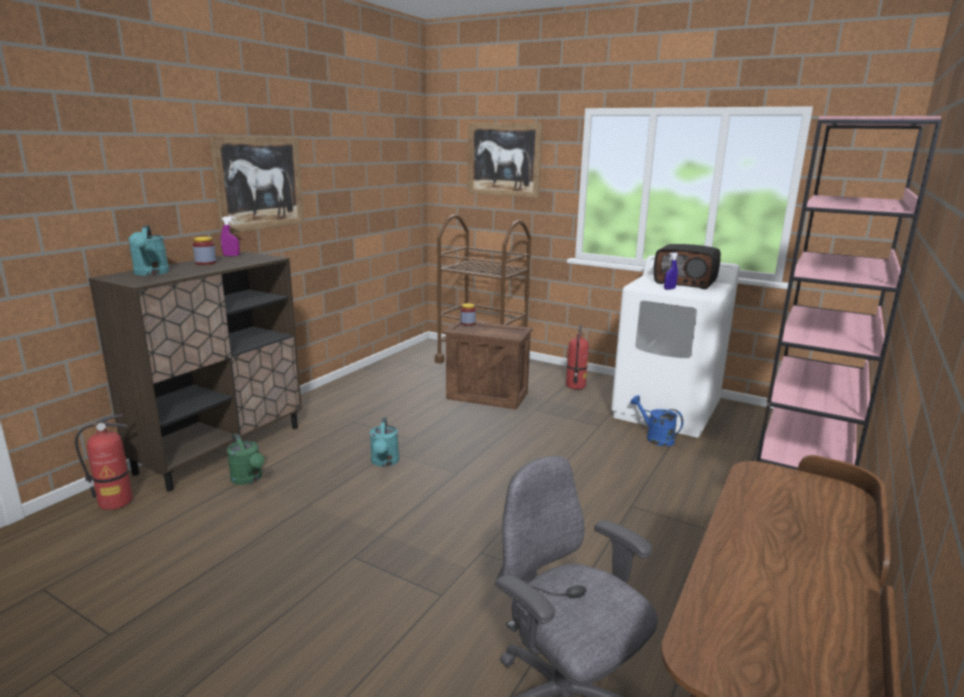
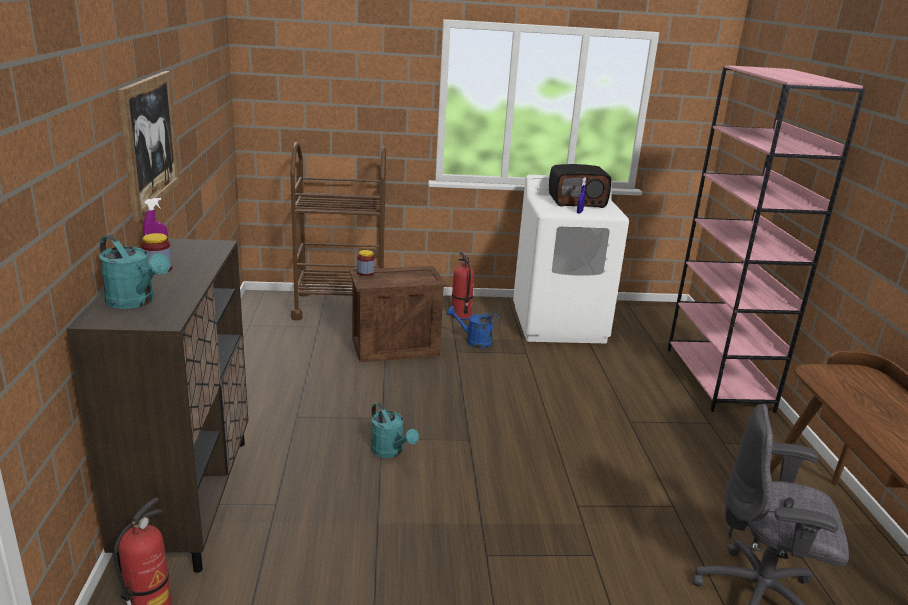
camera: 35 degrees left, 5 degrees up
green watering can [227,433,264,485] -> none
picture [468,123,543,198] -> none
blue watering can [631,395,684,446] -> blue watering can moved to [446,306,501,348]

